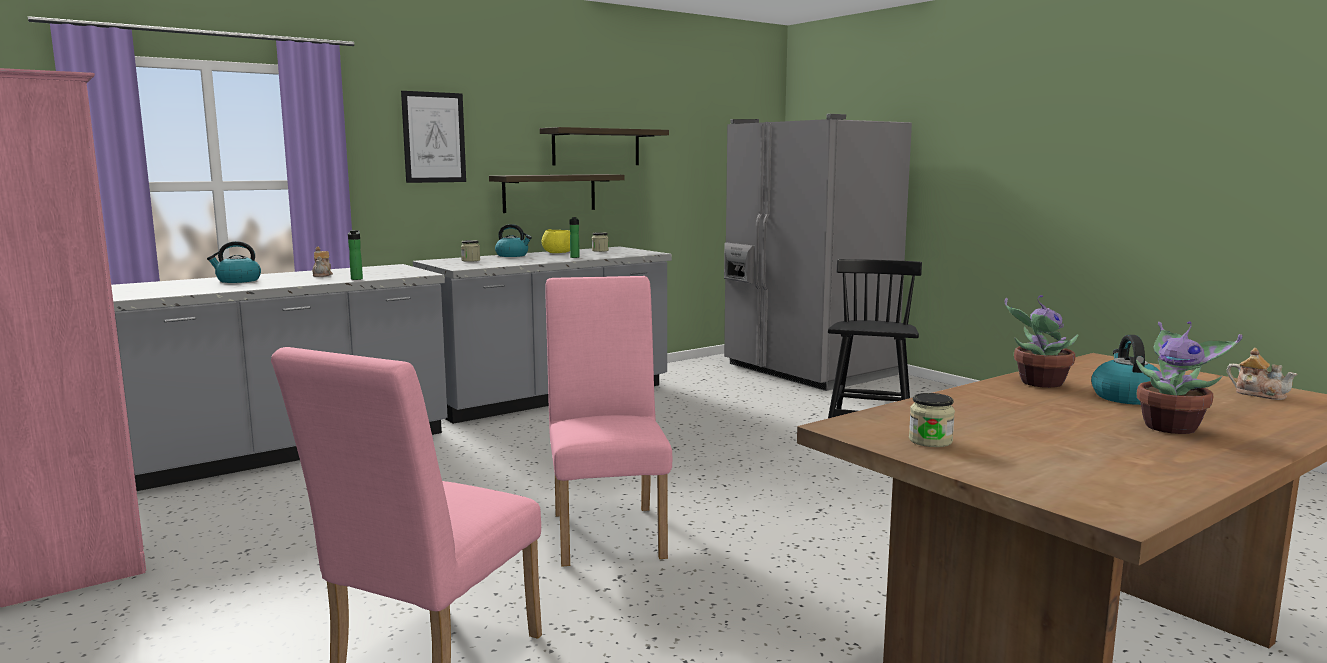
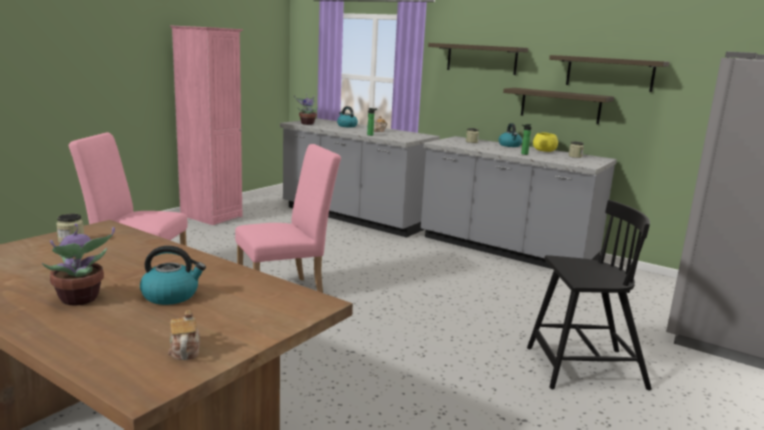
camera: 70 degrees right, 5 degrees up
picture [401,91,466,183] -> shelf [428,43,528,75]
potted plant [1004,295,1079,388] -> potted plant moved to [294,94,318,125]
teapot [1227,348,1297,400] -> teapot turned 135 degrees clockwise [168,310,200,360]

